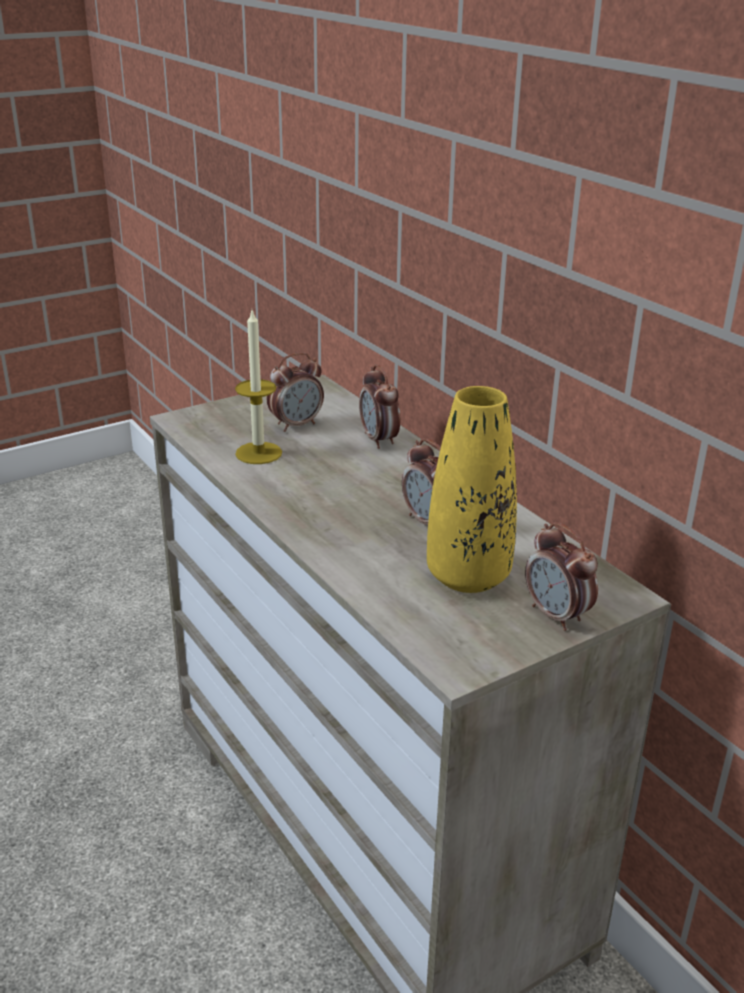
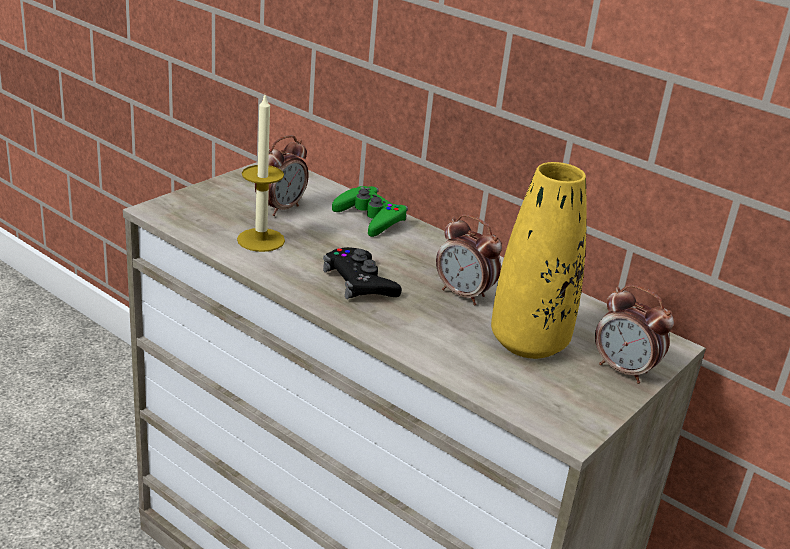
camera: 20 degrees left, 0 degrees up
alarm clock [359,364,400,449] -> green game controller [332,186,408,237]
none -> black game controller [323,247,402,299]

